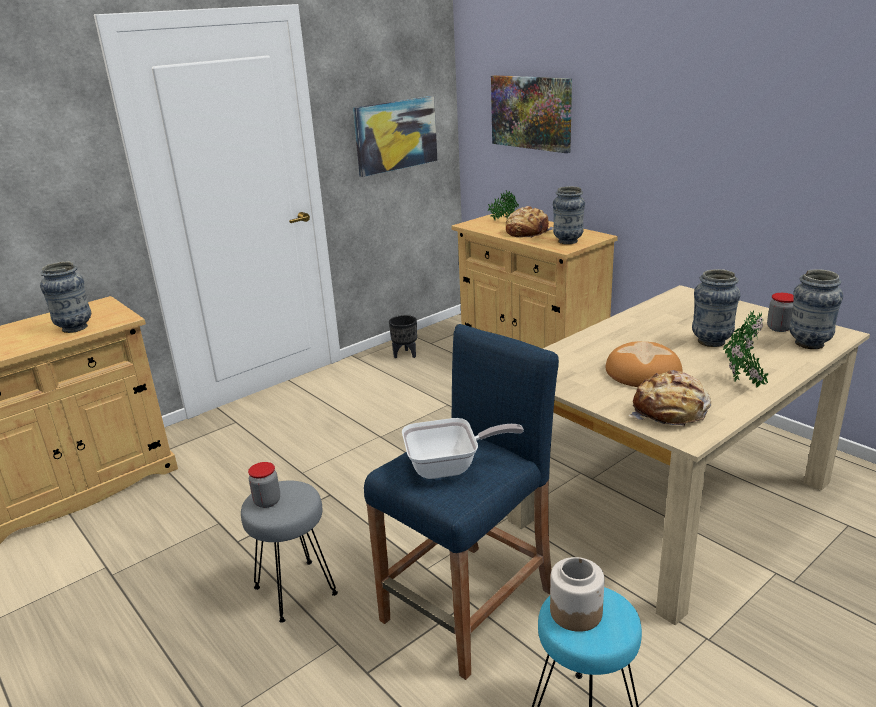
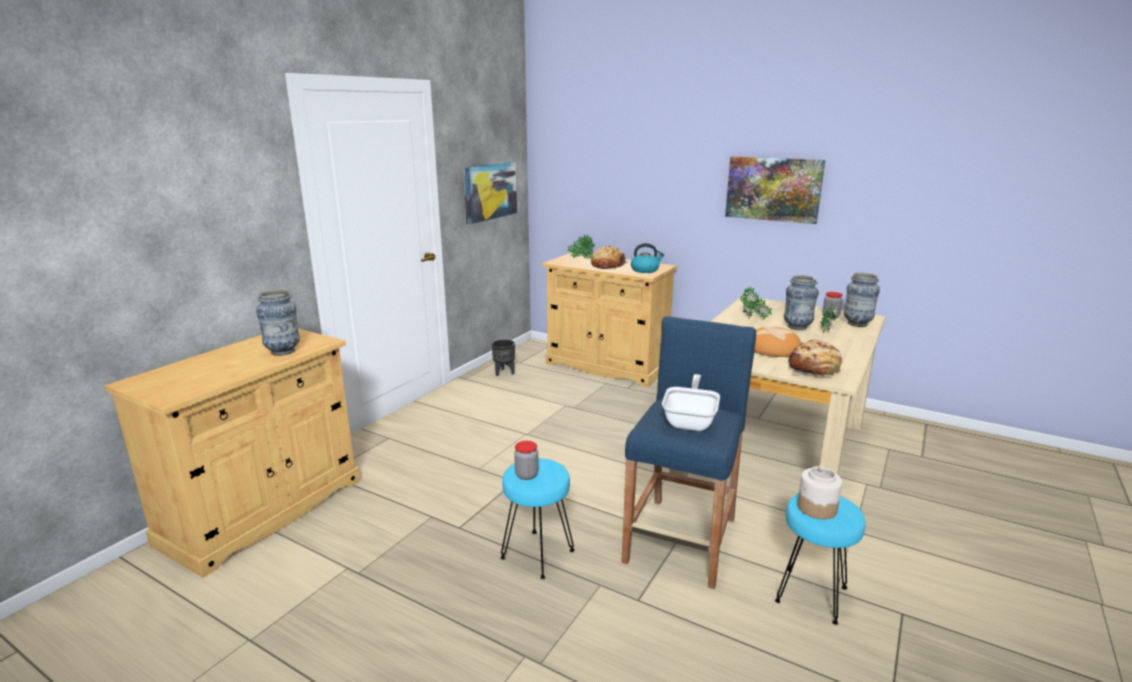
camera: 20 degrees left, 5 degrees down
grey stool [241,480,338,623] -> turquoise stool [500,458,575,579]
frying pan [402,418,524,479] -> frying pan turned 45 degrees counterclockwise [662,374,720,431]
picture [491,75,572,153] -> picture moved to [725,157,825,224]
vase [553,186,585,244] -> kettle [631,243,664,273]
potted plant [723,331,769,388] -> potted plant moved to [740,287,772,320]

